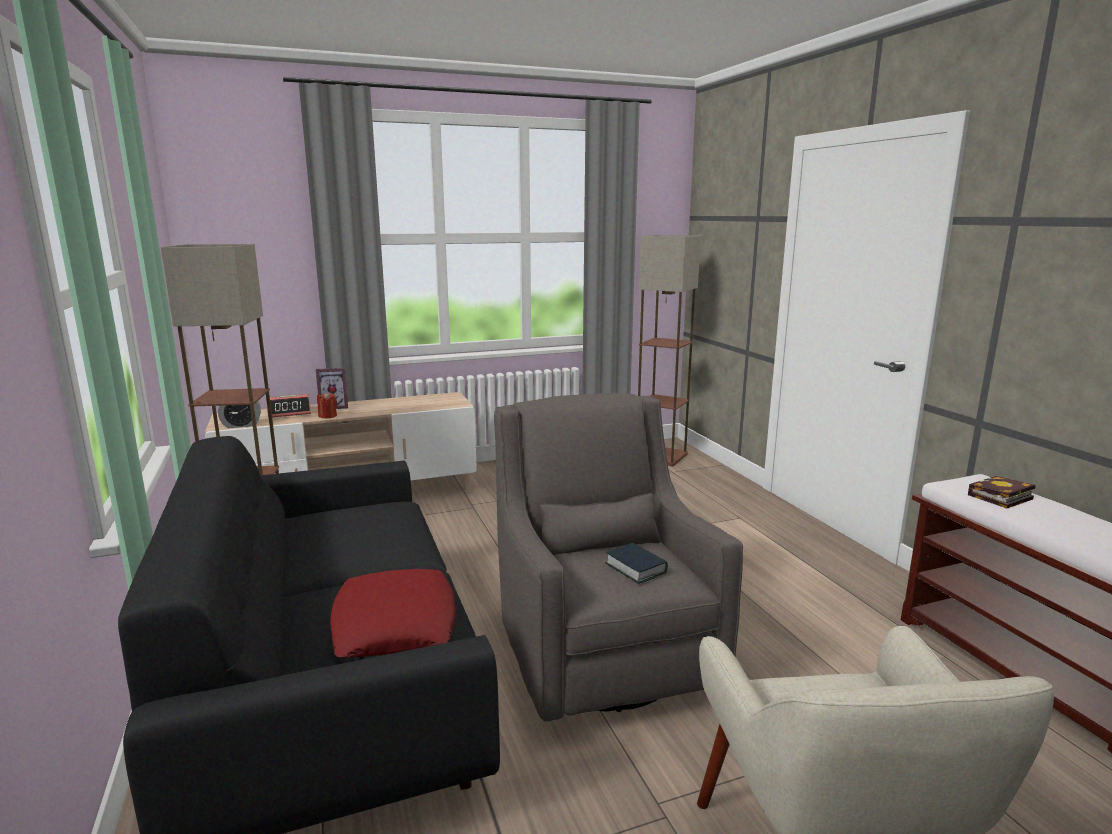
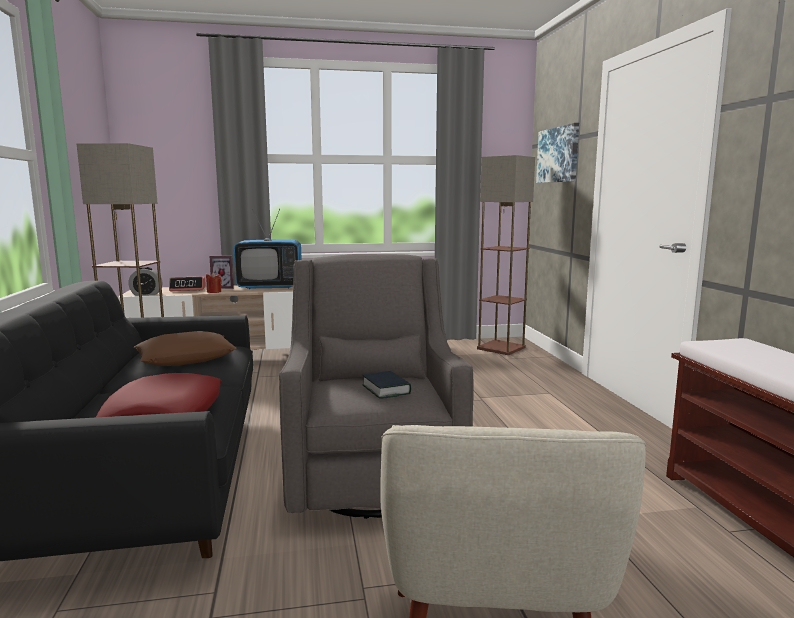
camera: 10 degrees right, 5 degrees down
book [968,476,1036,509] -> none
none -> brown pillow [134,331,236,366]
none -> television [234,209,302,289]
none -> picture [536,123,579,183]

